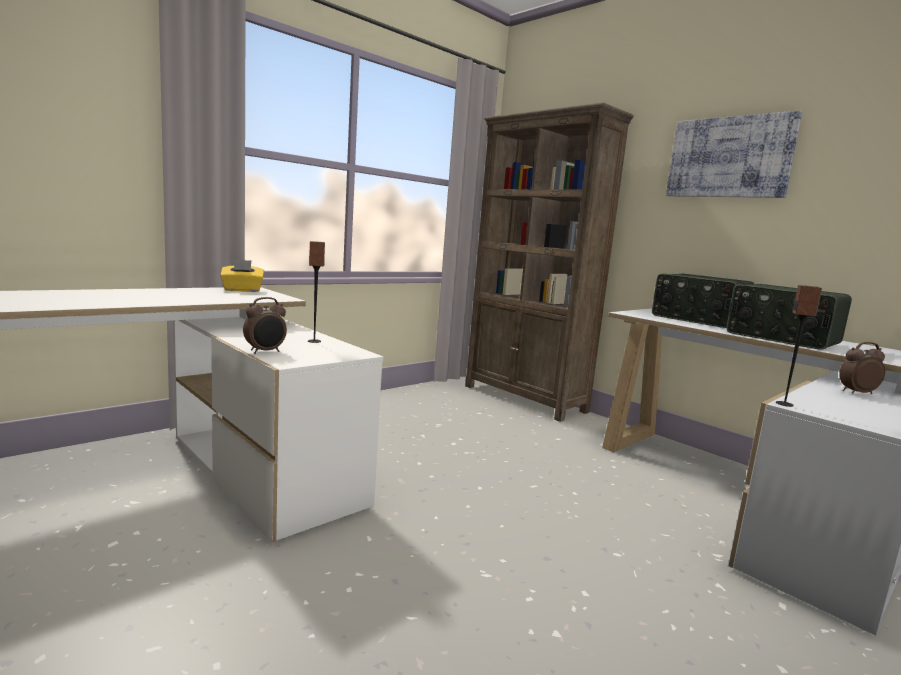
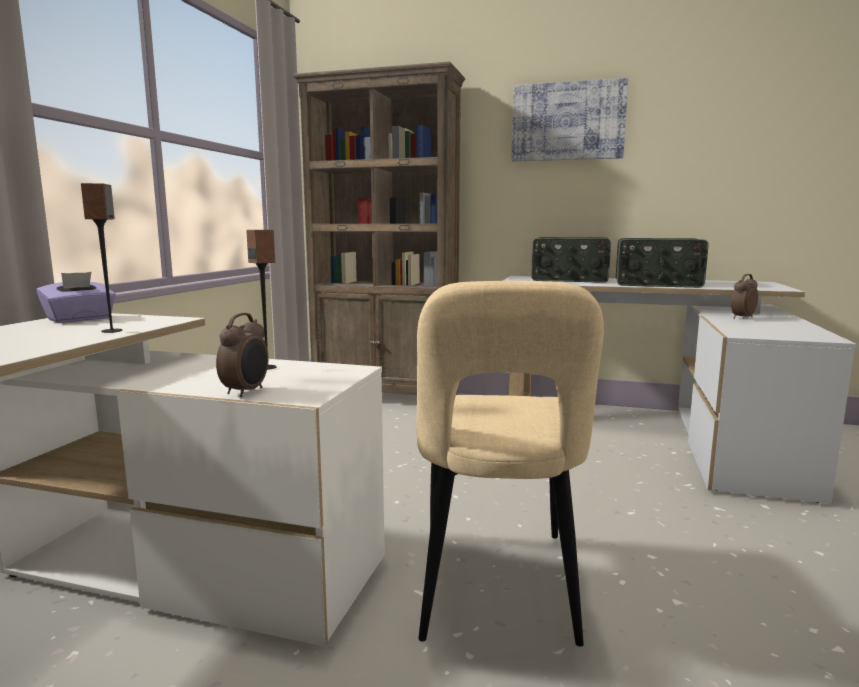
camera: 30 degrees left, 0 degrees up
yellow tissue box [220,259,264,292] -> purple tissue box [36,272,116,323]
speaker [776,285,822,407] -> speaker moved to [81,183,122,333]
none -> beige chair [416,281,604,647]

